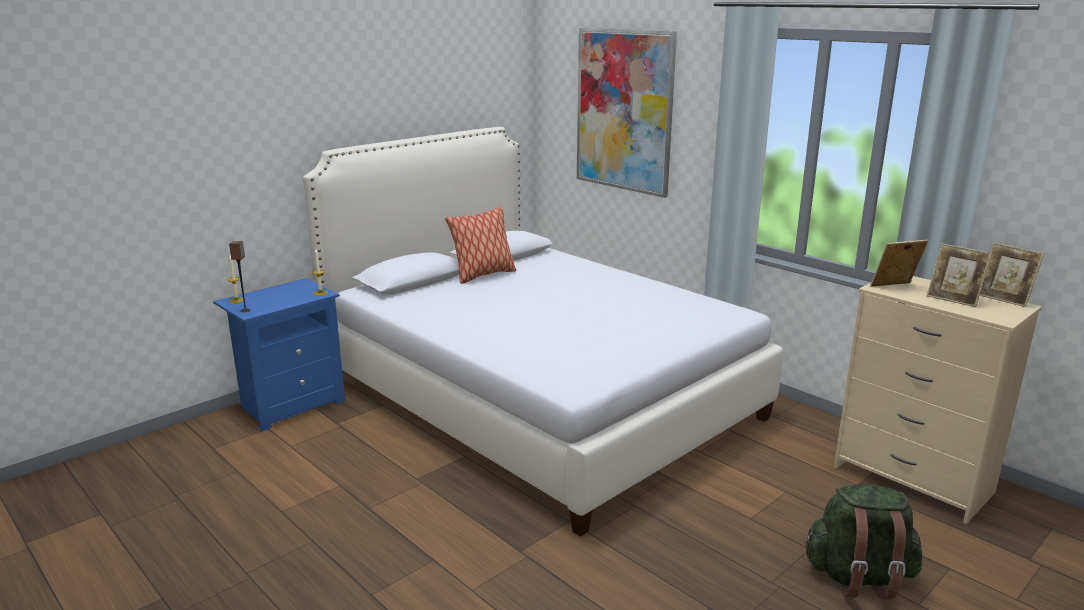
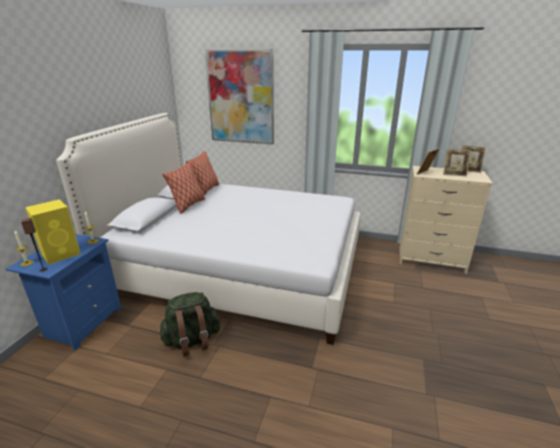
camera: 30 degrees left, 5 degrees up
green backpack [804,484,923,600] -> green backpack moved to [158,292,220,357]
none -> yellow speaker [25,199,81,265]
none -> pillow [186,151,219,195]

